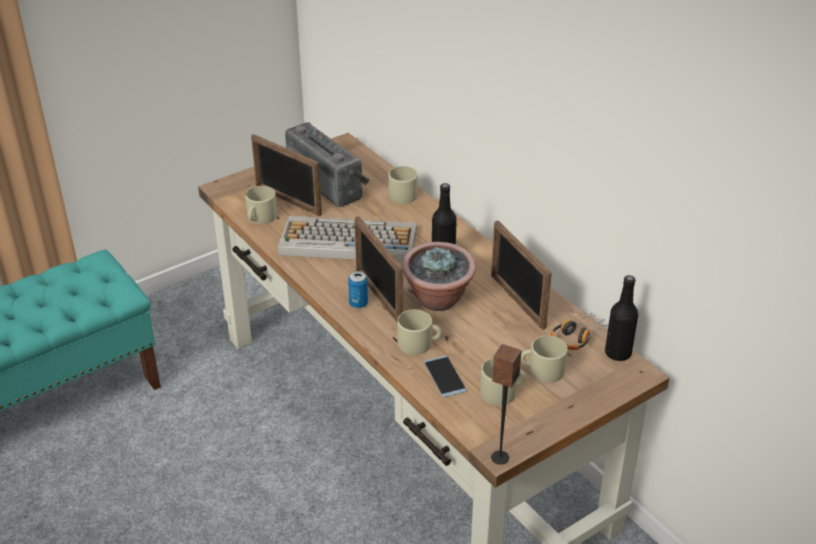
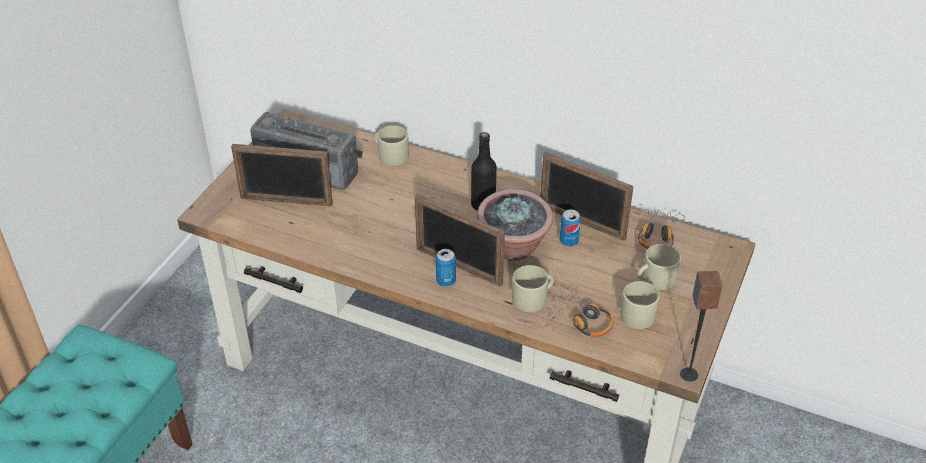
camera: 30 degrees left, 5 degrees up
beige mug [245,186,277,224] -> none
keyboard [278,216,417,262] -> none
phone [424,356,467,397] -> headphones [549,287,614,338]
black bottle [605,275,638,361] -> none
none -> can [560,209,581,246]

